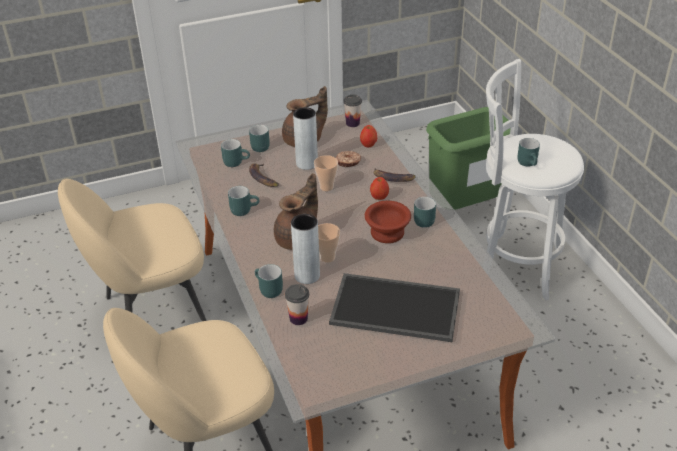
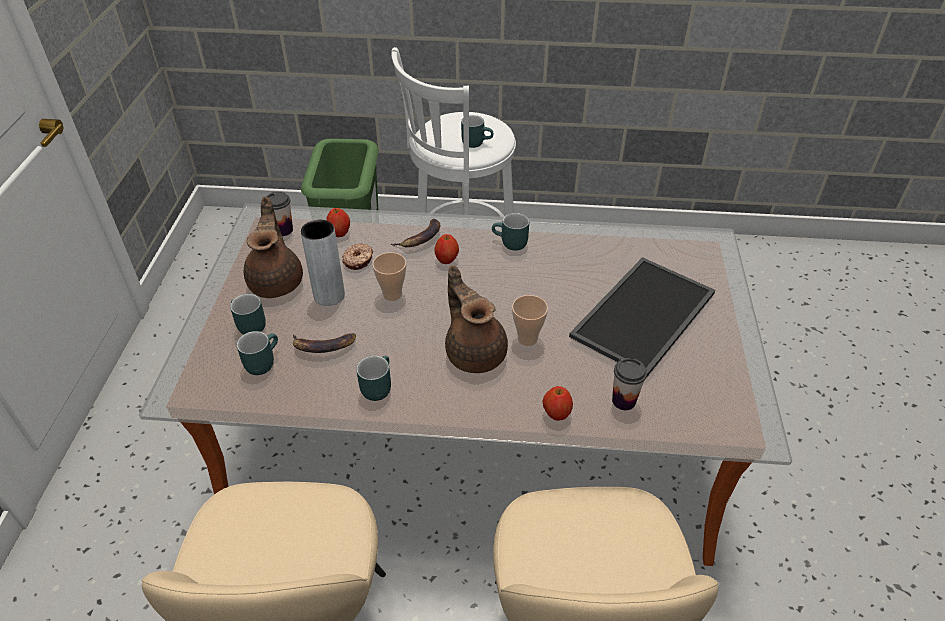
camera: 65 degrees left, 5 degrees up
turquoise mug [255,264,283,298] -> apple [543,386,573,421]
grey vase [291,214,320,284] -> none
brown bowl [365,201,411,243] -> none

